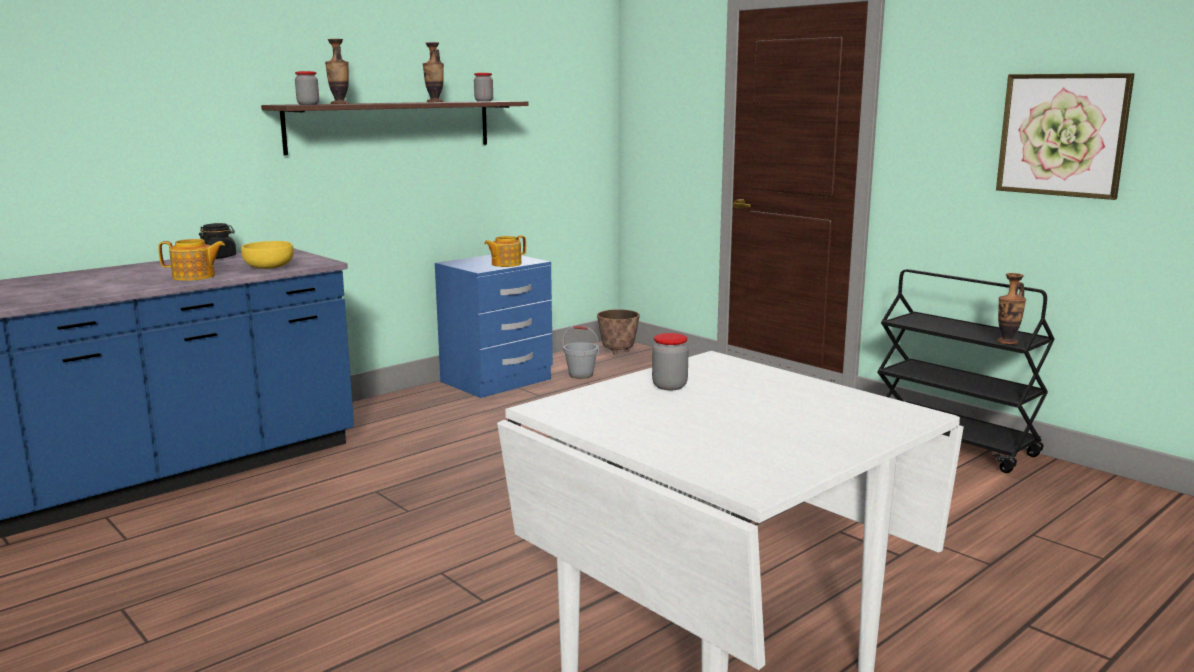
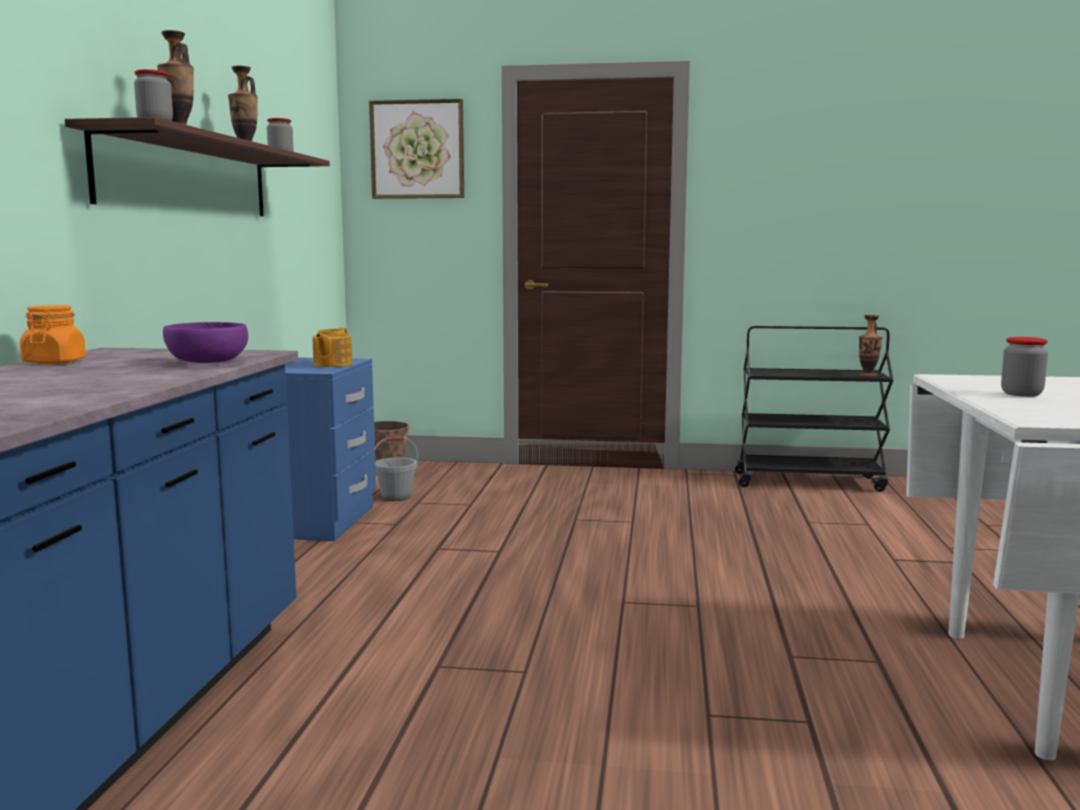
camera: 40 degrees left, 5 degrees down
teapot [158,239,225,281] -> none
black jar [199,223,236,259] -> orange jar [20,305,86,364]
yellow bowl [241,241,294,269] -> purple bowl [163,322,248,363]
picture [996,73,1134,200] -> picture moved to [369,99,464,199]

